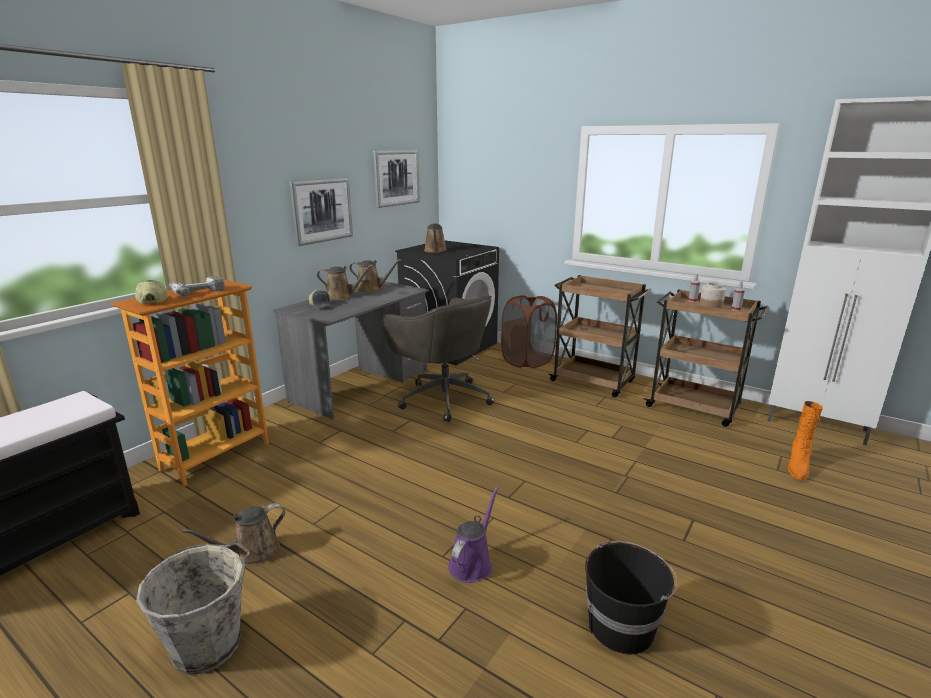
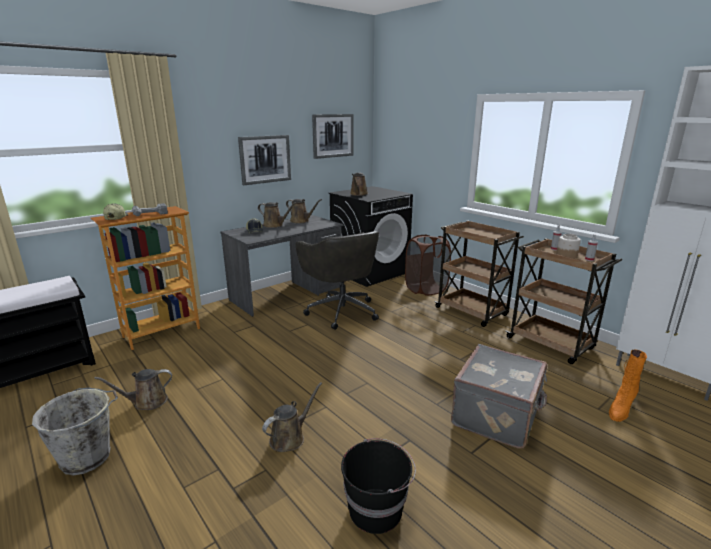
camera: 15 degrees right, 0 degrees up
purple watering can [448,487,499,583] -> brown watering can [262,382,322,452]
none -> grey suitcase [451,344,547,449]

